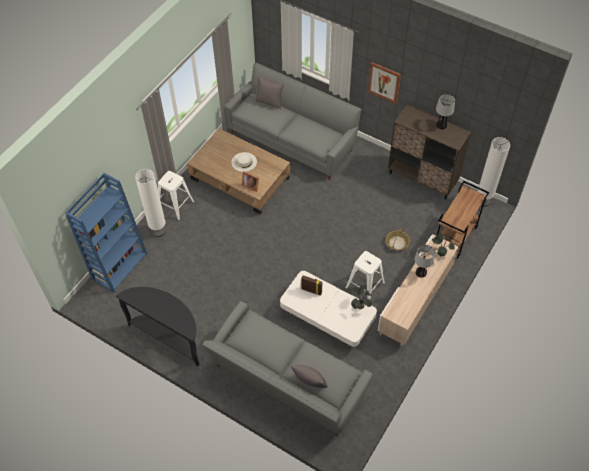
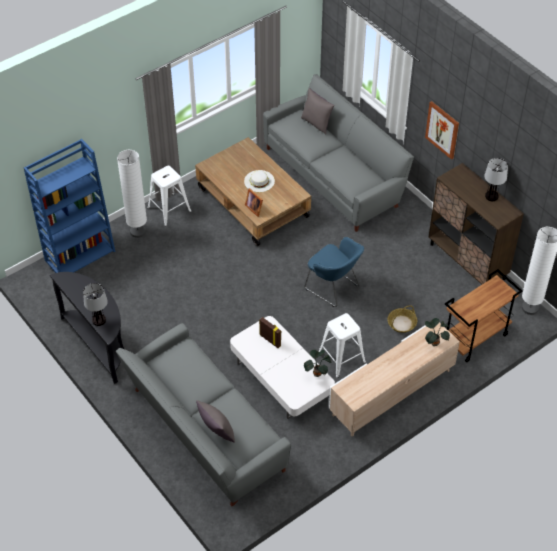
camera: 20 degrees right, 5 degrees down
table lamp [415,245,435,278] -> table lamp moved to [83,283,108,326]
none -> blue armchair [305,237,364,307]

